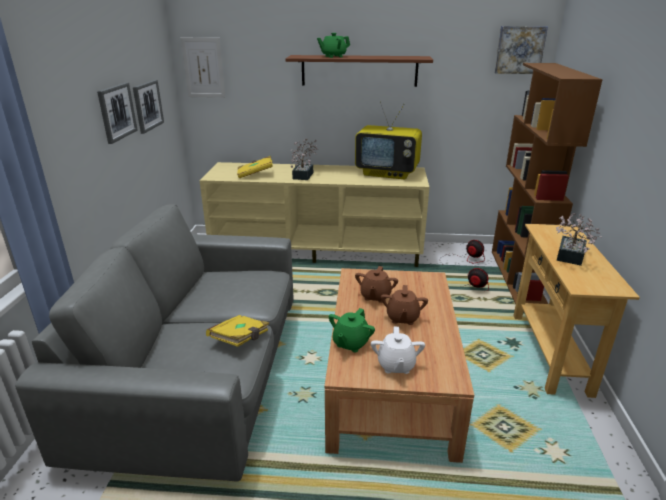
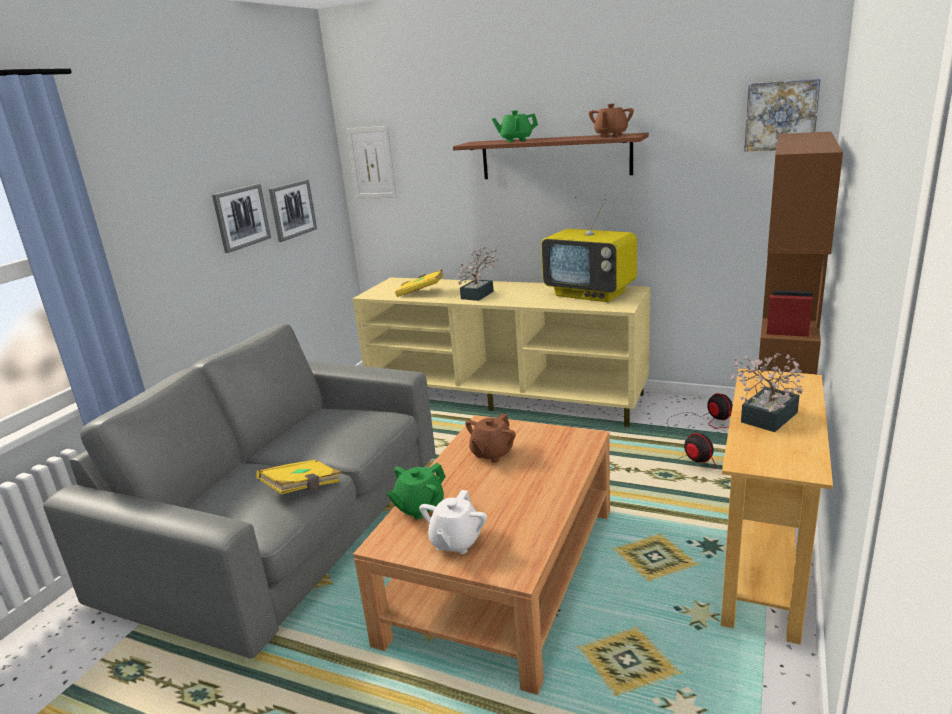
camera: 20 degrees right, 5 degrees down
brown teapot [381,285,428,325] -> brown teapot moved to [589,104,634,137]

